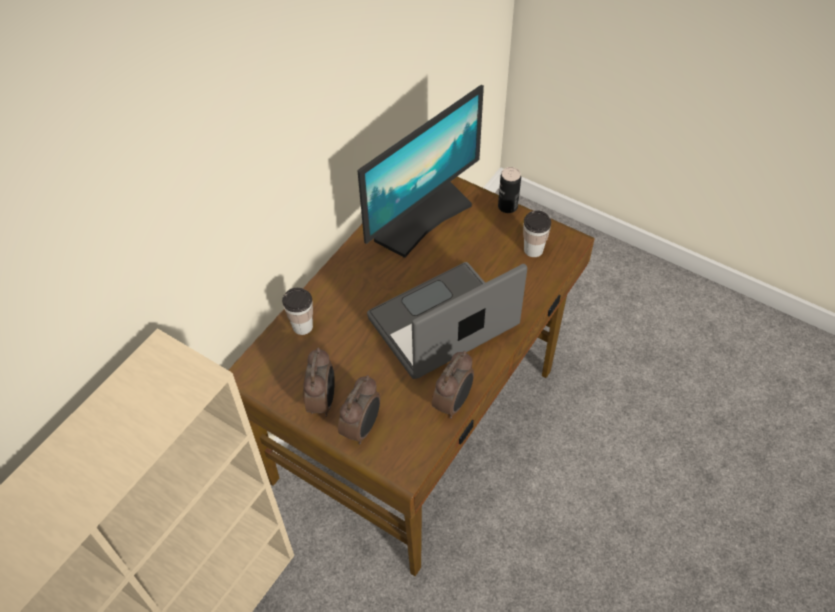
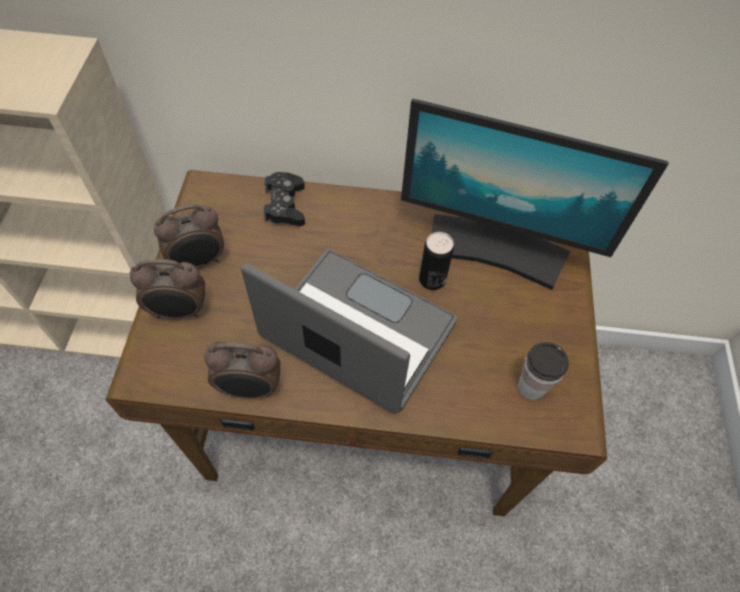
camera: 60 degrees right, 5 degrees up
cup [282,288,313,335] -> black game controller [263,172,305,226]
can [498,167,521,213] -> can moved to [419,232,454,290]

